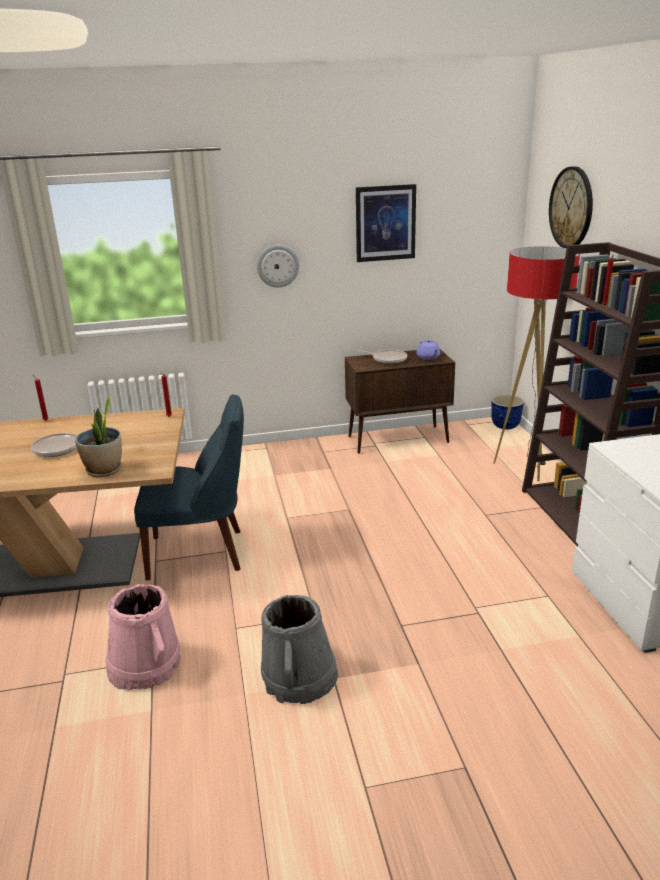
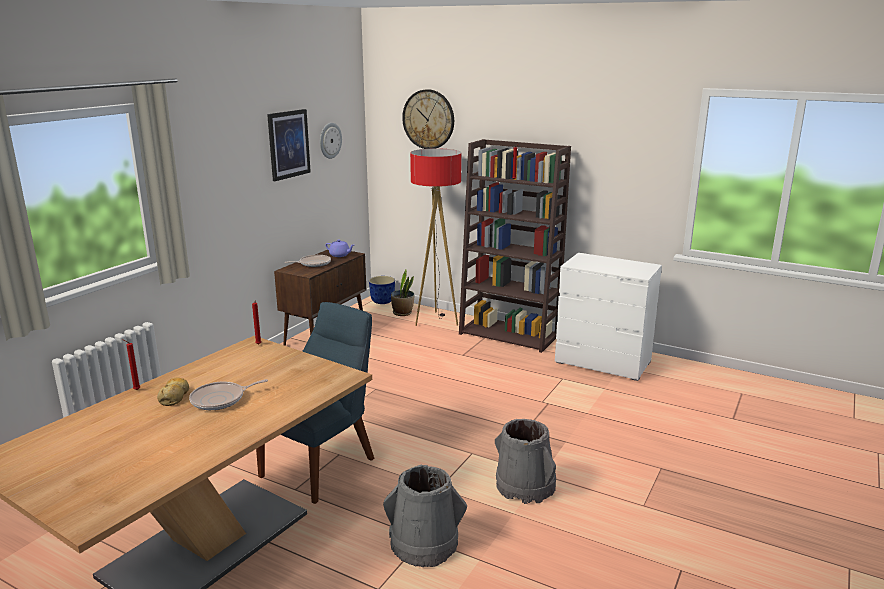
camera: 50 degrees left, 5 degrees down
potted plant [75,393,122,477] -> potted plant moved to [391,269,415,316]
pink bucket [106,584,181,690] -> grey bucket [383,465,467,567]
wall clock [257,245,299,288] -> wall clock moved to [320,123,342,159]
none -> bread [157,378,189,406]

